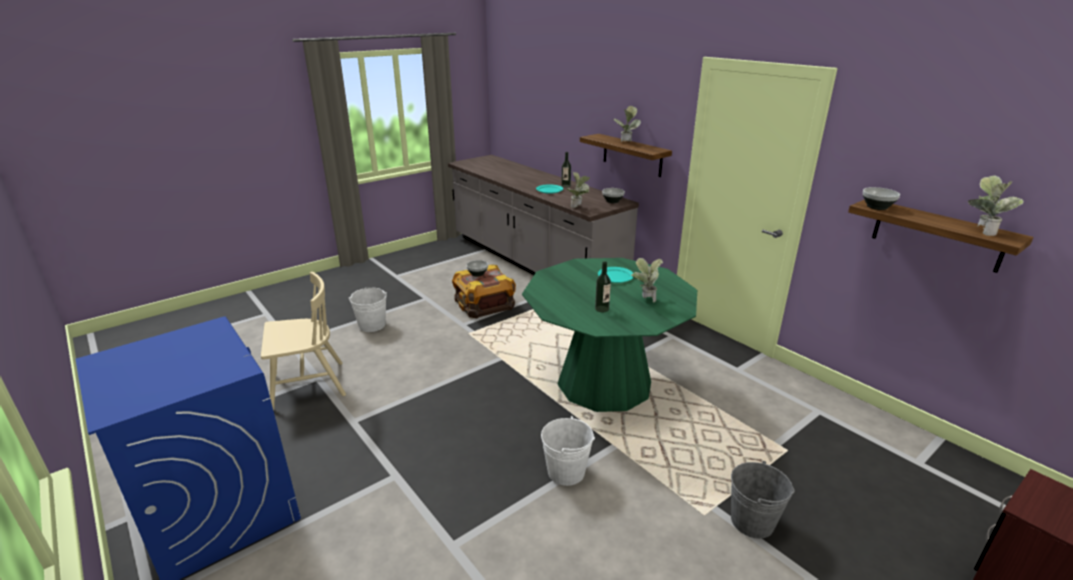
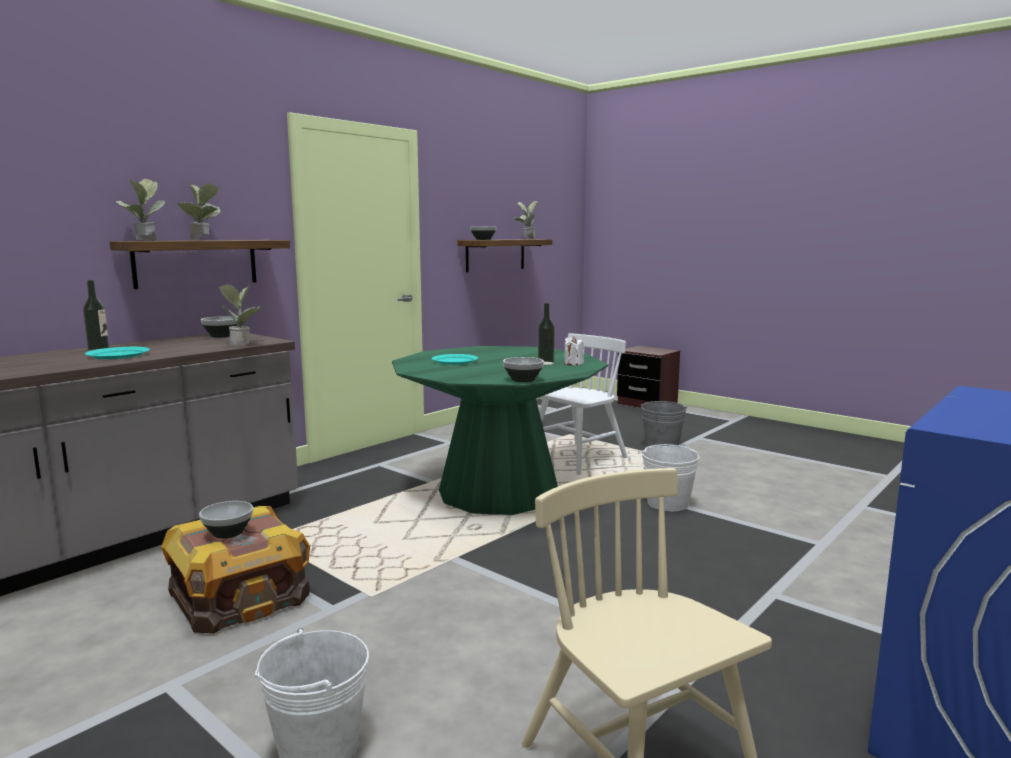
camera: 100 degrees left, 15 degrees down
potted plant [631,258,663,302] -> potted plant moved to [116,179,165,241]
none -> bowl [503,357,544,382]
none -> white chair [539,333,628,475]
none -> white candle [564,336,584,365]

